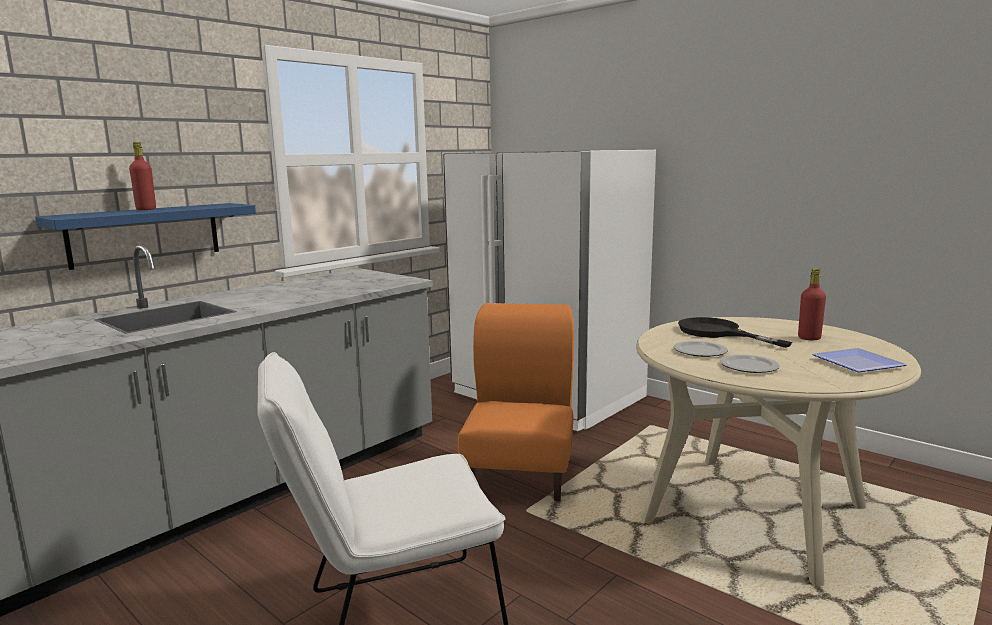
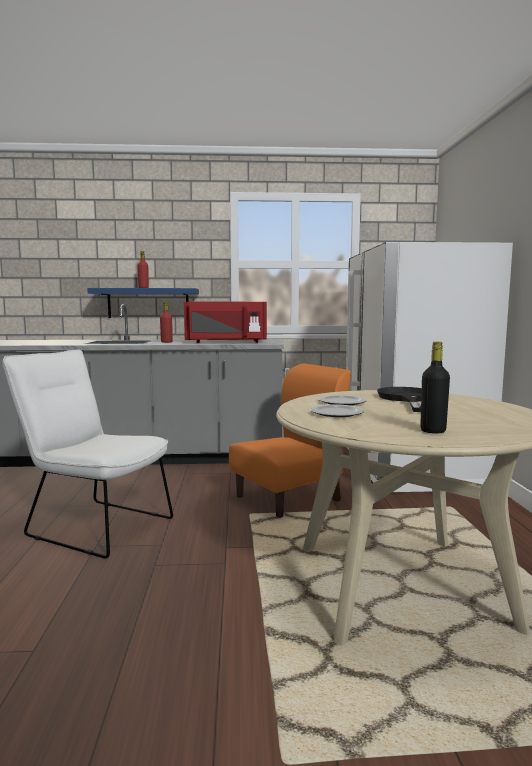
camera: 45 degrees right, 5 degrees down
red bottle [798,268,826,340] -> red bottle moved to [160,302,173,343]
plate [812,348,907,372] -> black bottle [420,342,450,434]
none -> red microwave [184,302,267,343]

